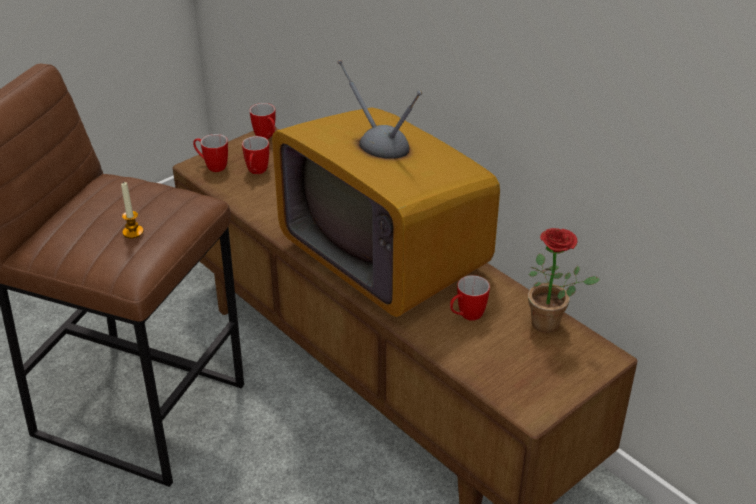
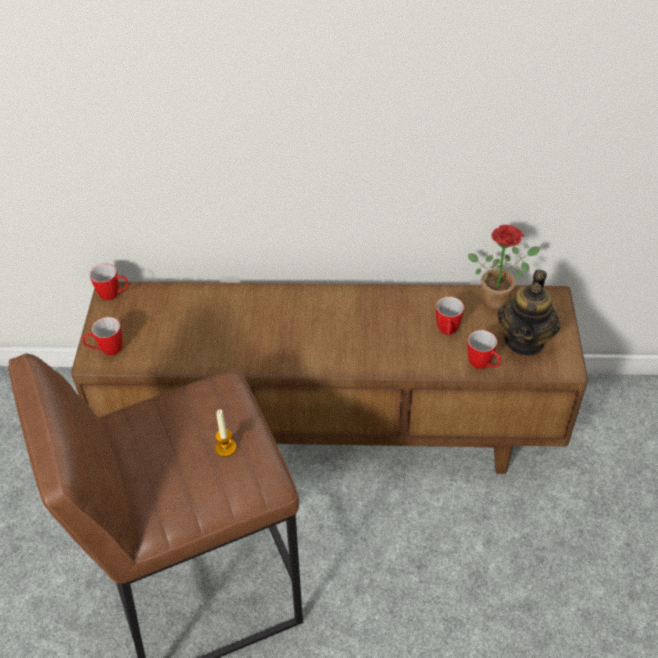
camera: 45 degrees left, 10 degrees up
mug [242,136,269,174] -> mug moved to [468,330,501,369]
television [272,59,500,317] -> none
none -> teapot [498,269,560,356]

